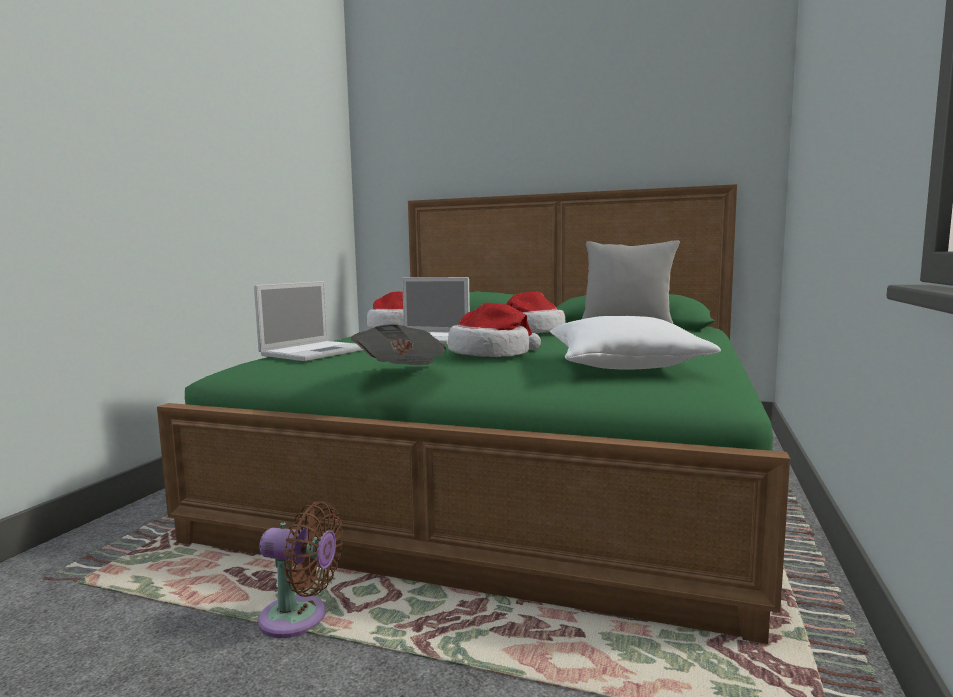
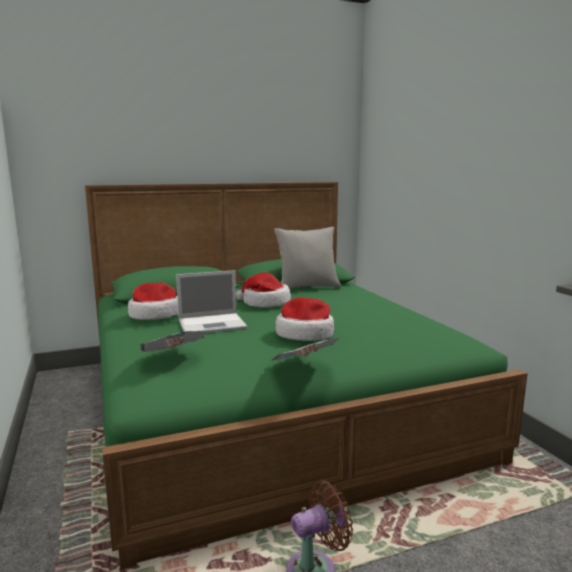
camera: 40 degrees left, 5 degrees up
laptop [254,281,363,361] -> newspaper [140,331,204,352]
white pillow [550,316,721,370] -> none

